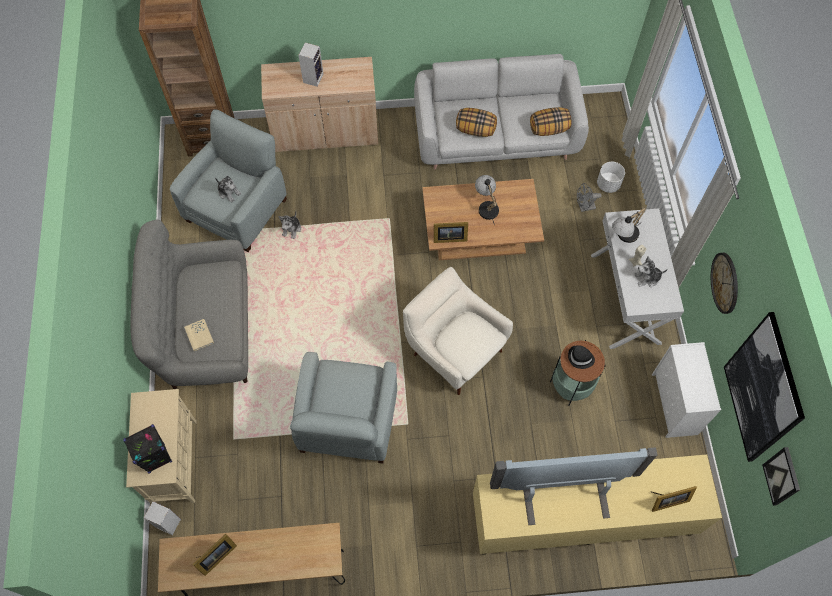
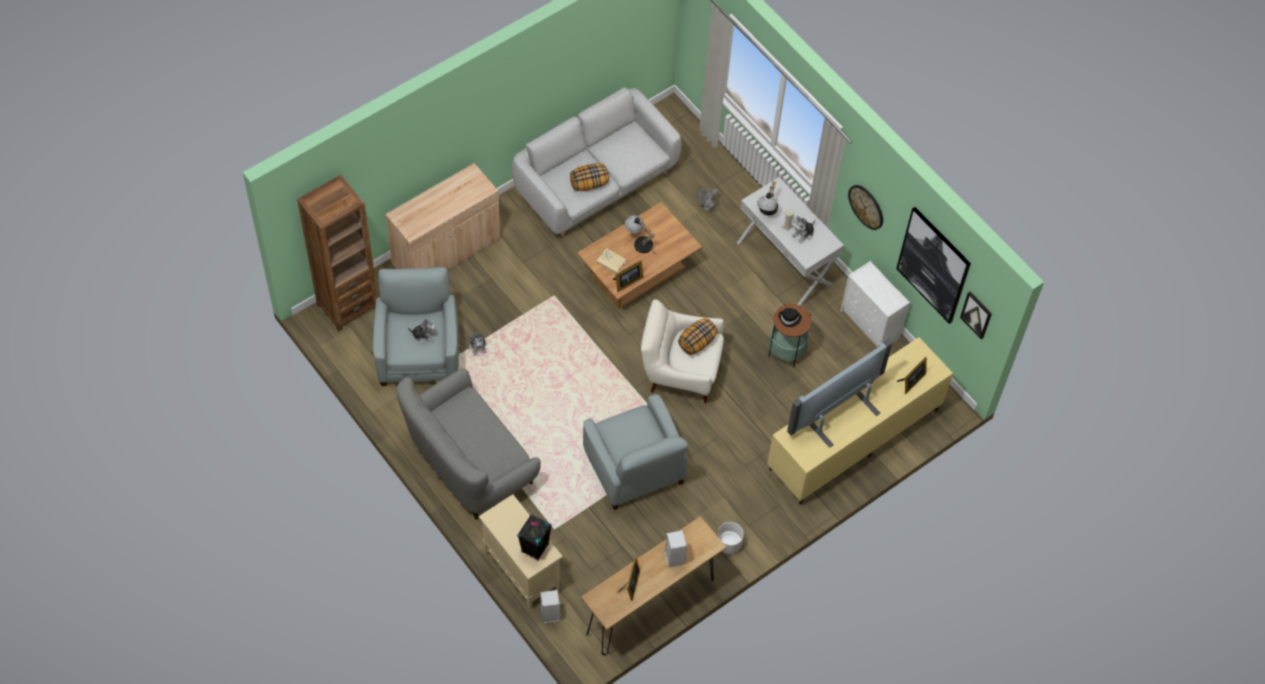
camera: 35 degrees left, 5 degrees down
beige book [184,319,214,351] -> beige book moved to [596,248,627,274]
speaker [298,42,324,87] -> speaker moved to [665,530,687,567]
pillow [530,107,572,136] -> pillow moved to [678,318,718,355]
white planter [597,162,625,193] -> white planter moved to [717,522,744,554]

